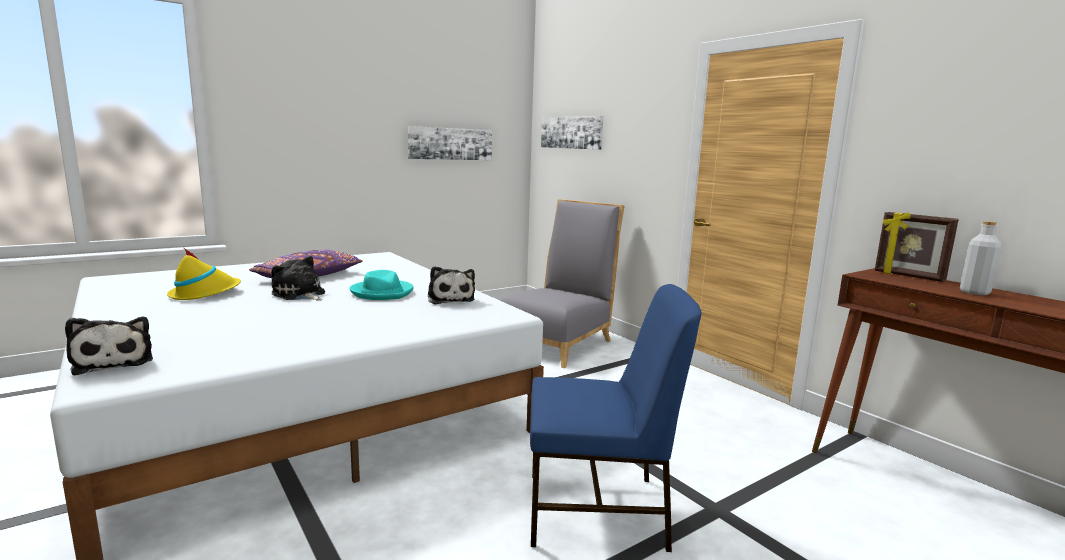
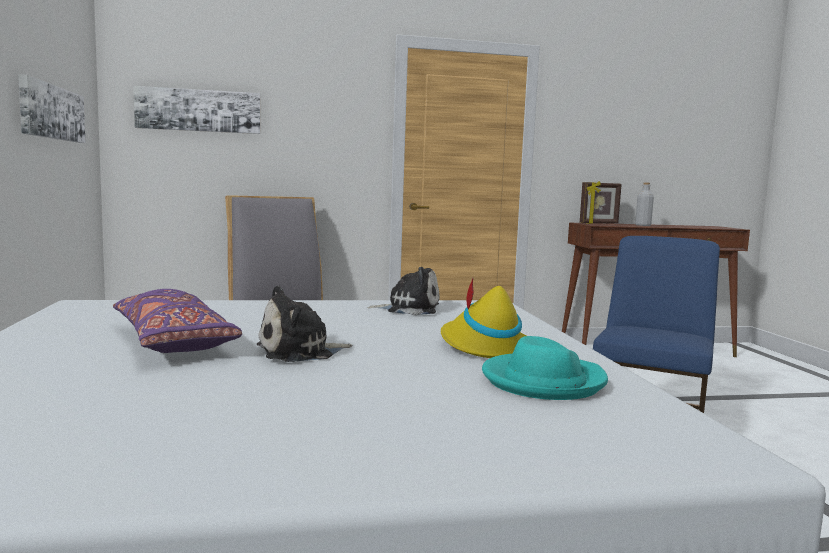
camera: 65 degrees left, 5 degrees down
plush toy [65,317,153,376] -> none
yellow hat [167,247,241,300] -> yellow hat moved to [441,278,526,358]
turquoise hat [349,270,413,300] -> turquoise hat moved to [482,336,608,400]

